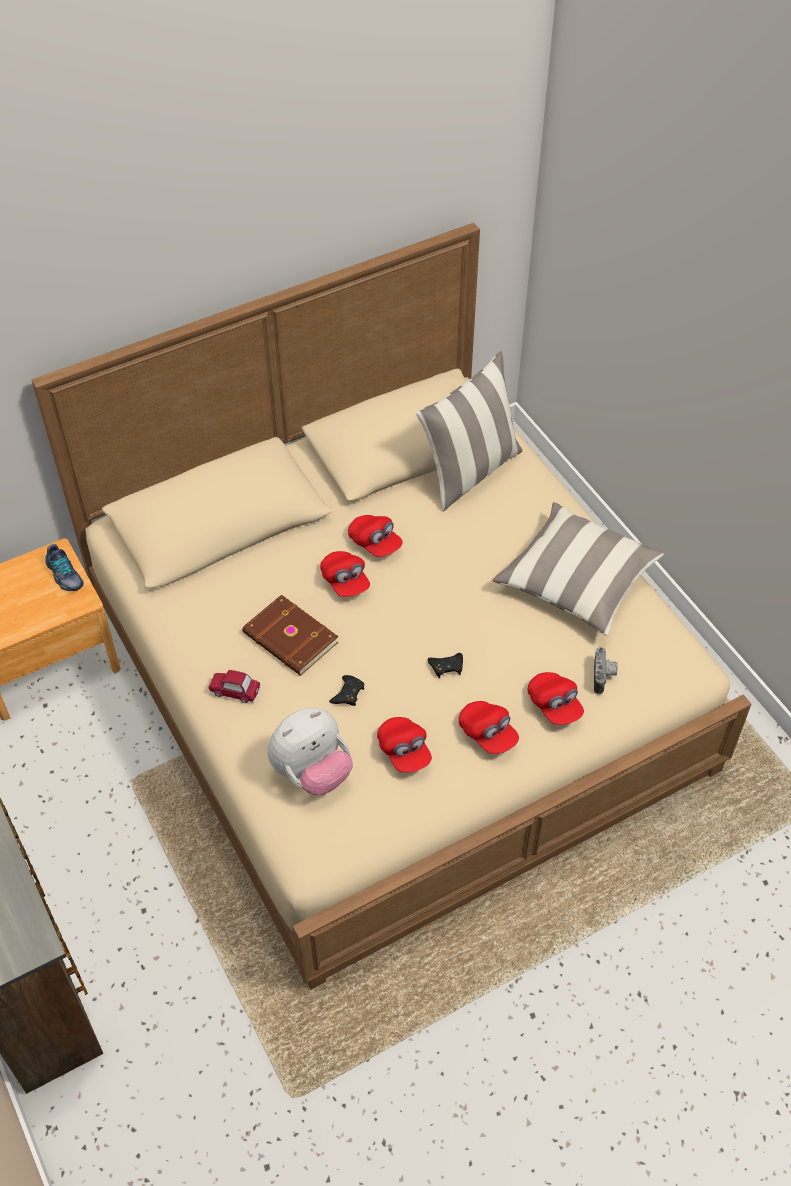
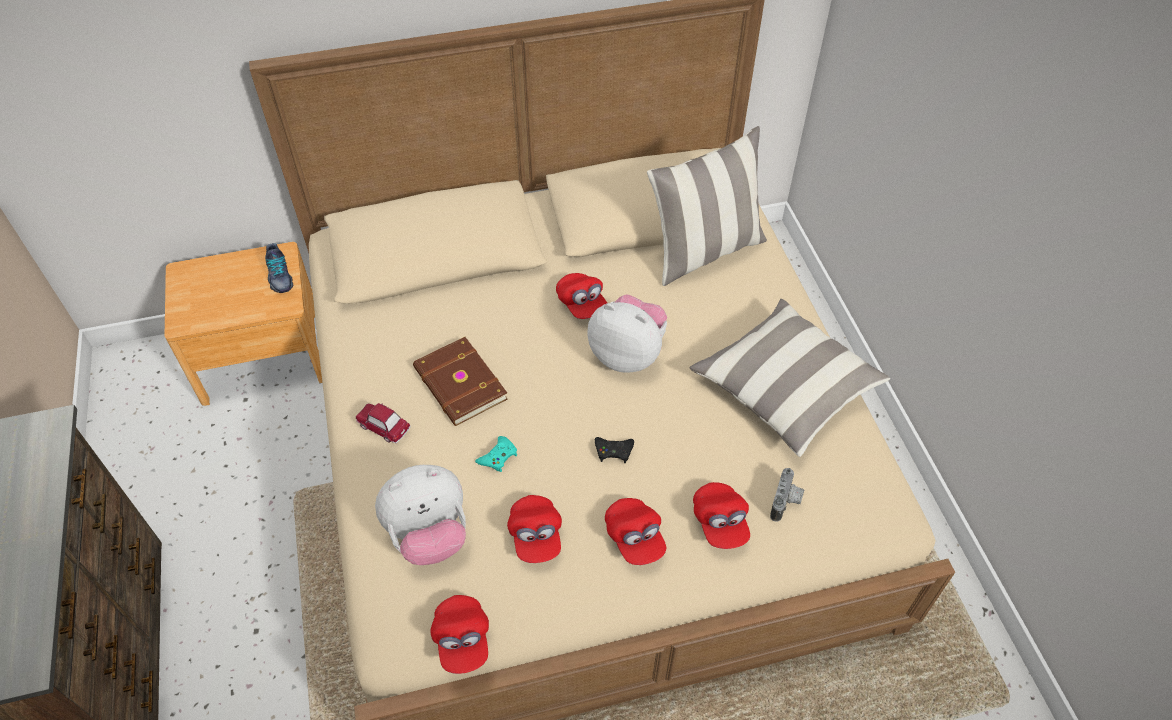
camera: 15 degrees right, 0 degrees up
red cap [320,551,370,597] -> red cap moved to [430,595,489,674]
black game controller [329,675,364,706] -> turquoise game controller [475,436,517,472]
none -> plush toy [587,295,667,373]

